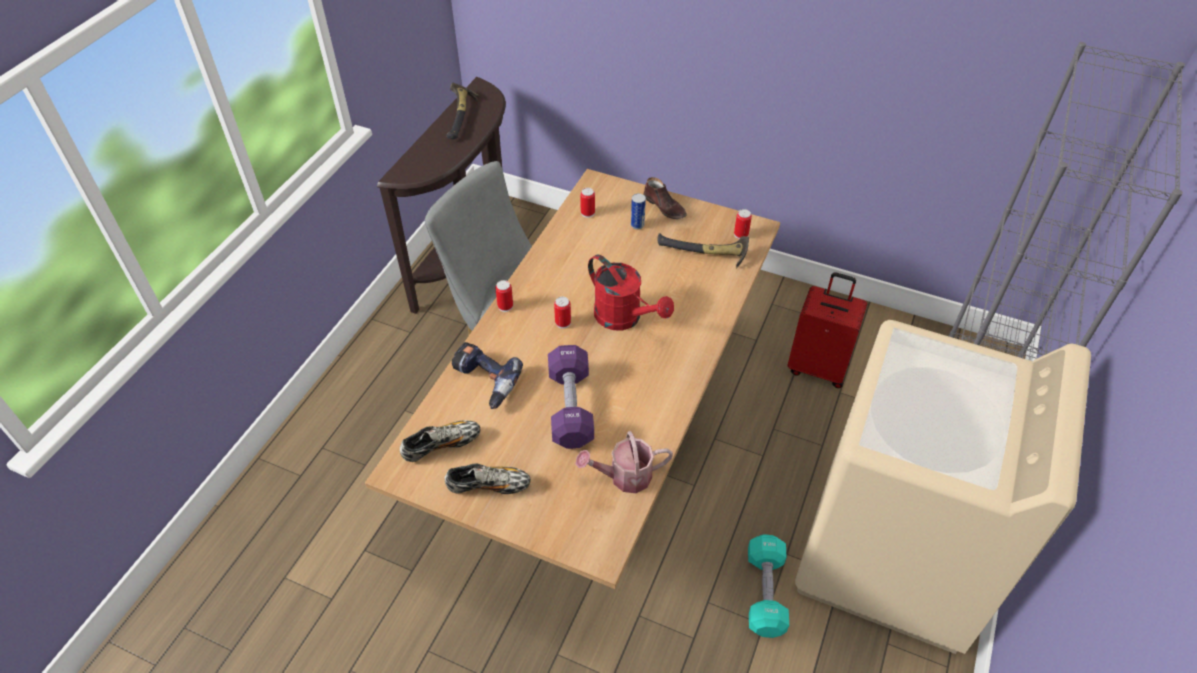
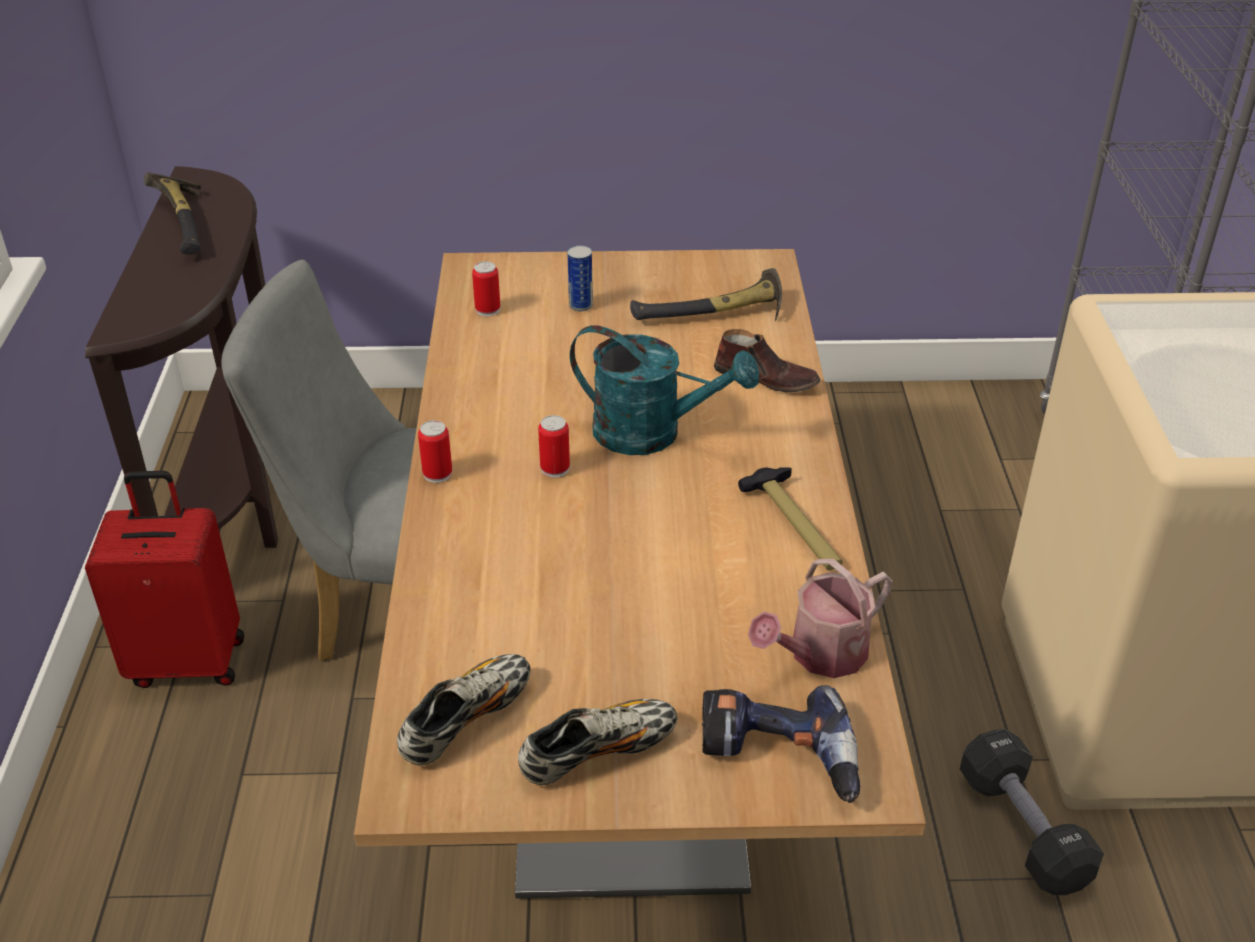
camera: 25 degrees left, 10 degrees down
power drill [452,342,523,409] -> power drill moved to [702,685,860,803]
purple dumbbell [548,345,594,449] -> none
red watering can [588,255,674,330] -> turquoise watering can [570,325,759,455]
brown shoe [643,177,687,219] -> brown shoe moved to [714,329,820,392]
can [734,209,752,239] -> none
turquoise dumbbell [748,534,789,638] -> black dumbbell [960,729,1104,895]
red suitcase [788,272,867,388] -> red suitcase moved to [85,471,244,688]
none -> hammer [738,467,842,570]

